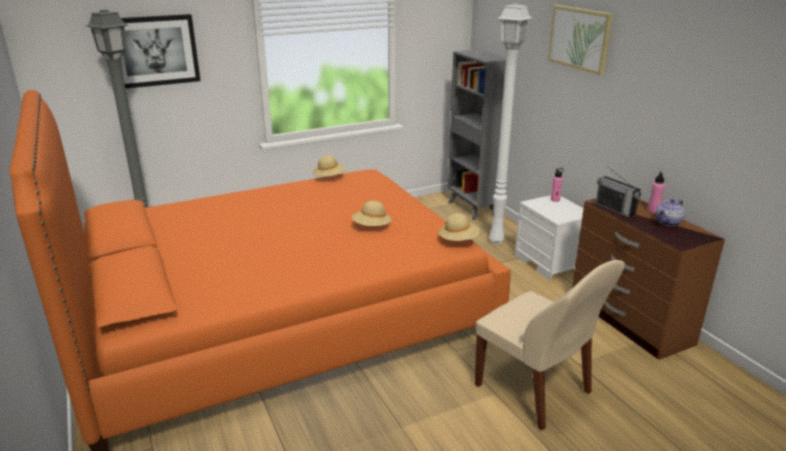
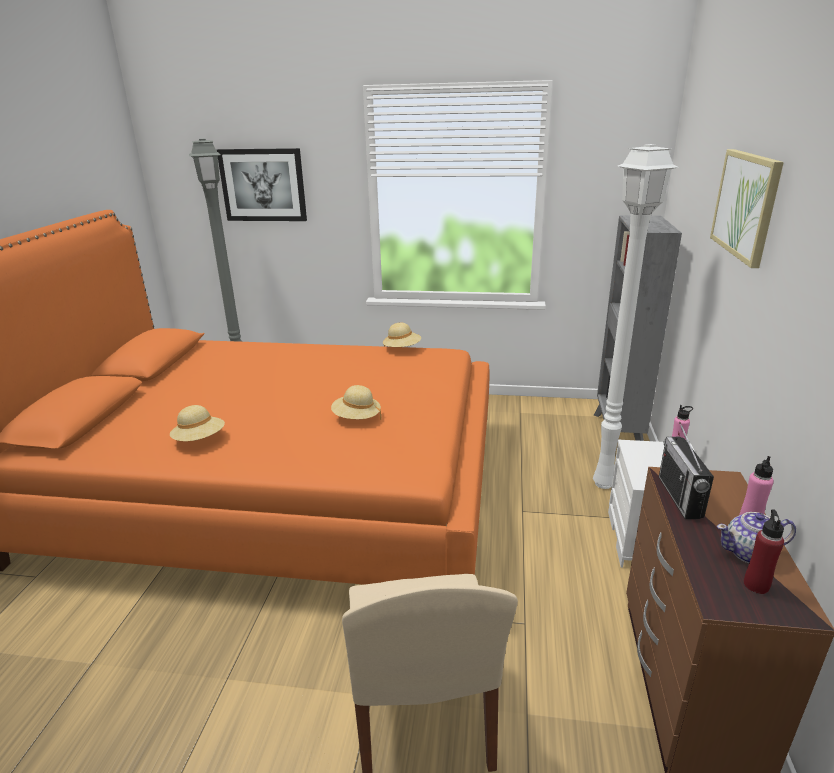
camera: 35 degrees right, 0 degrees up
beige hat [438,213,480,241] -> beige hat moved to [170,405,225,441]
none -> red bottle [744,509,784,594]

